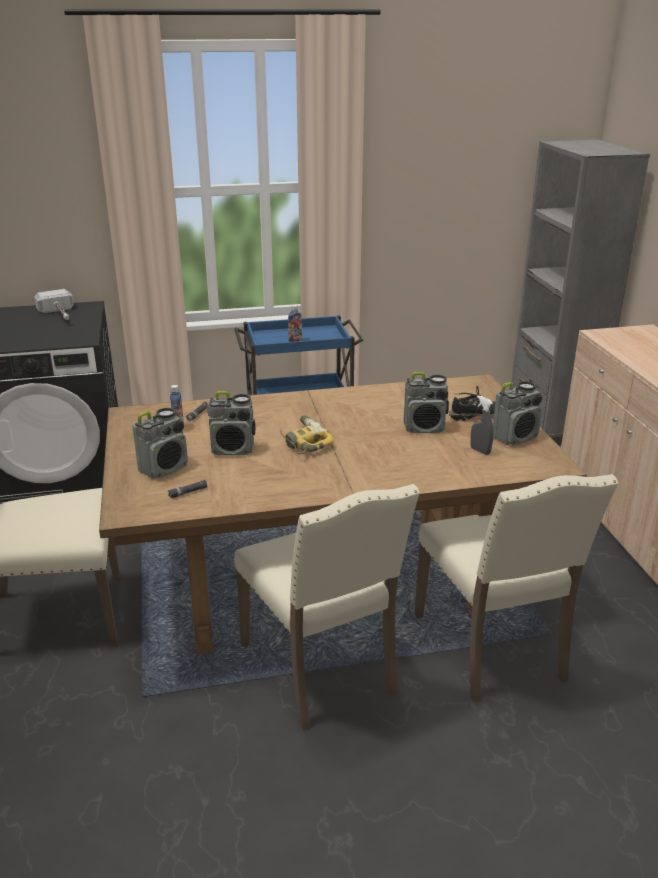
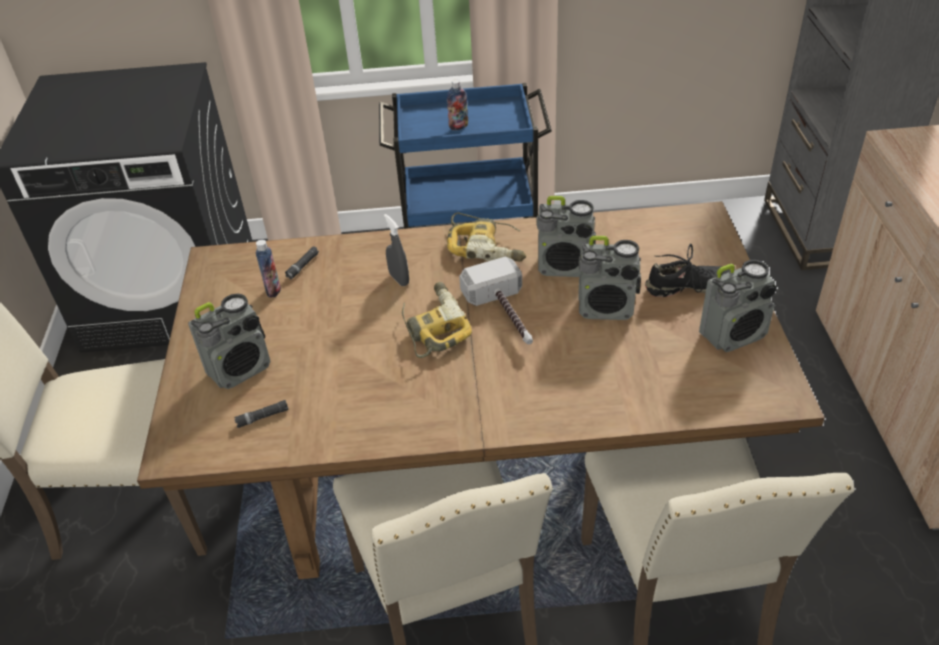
camera: 10 degrees right, 15 degrees up
hammer [34,289,74,320] -> hammer moved to [459,256,533,345]
radio [207,391,255,455] -> radio moved to [536,196,596,277]
grey spray bottle [470,395,494,455] -> grey spray bottle moved to [384,214,409,286]
none -> power drill [447,213,526,262]

